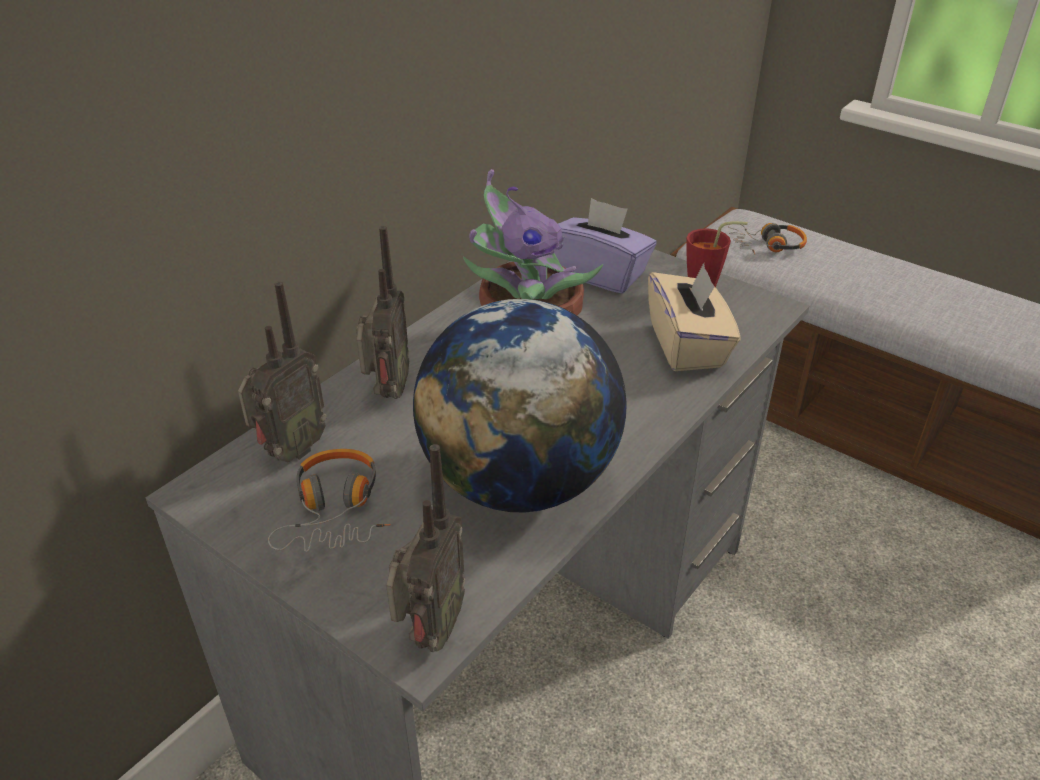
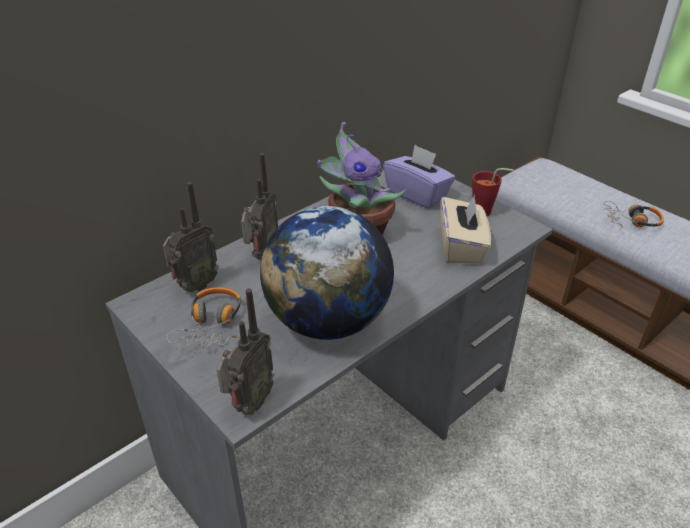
camera: 10 degrees right, 0 degrees up
headphones [728,223,807,254] -> headphones moved to [604,201,664,228]

